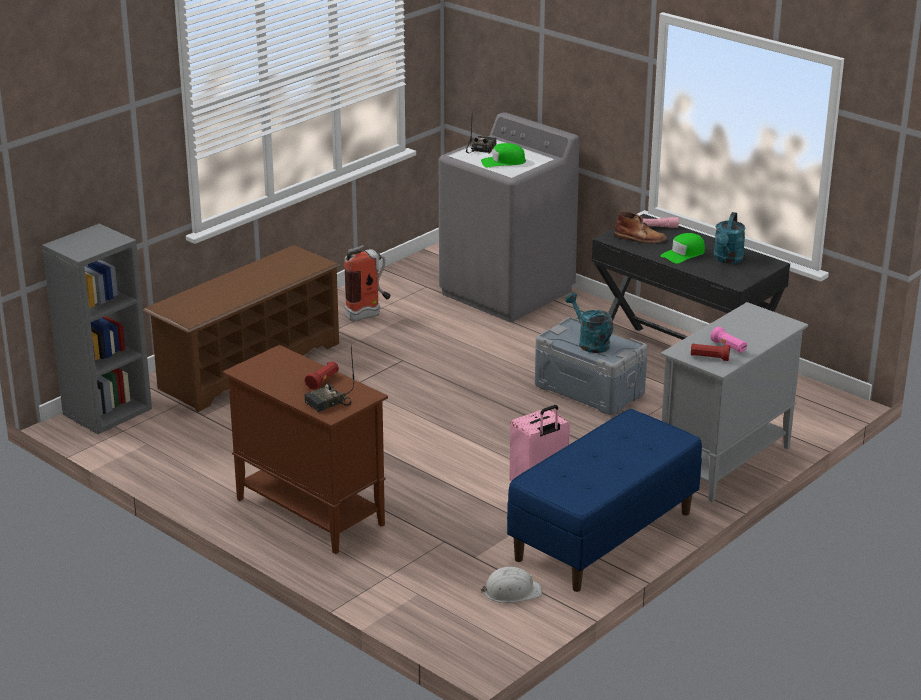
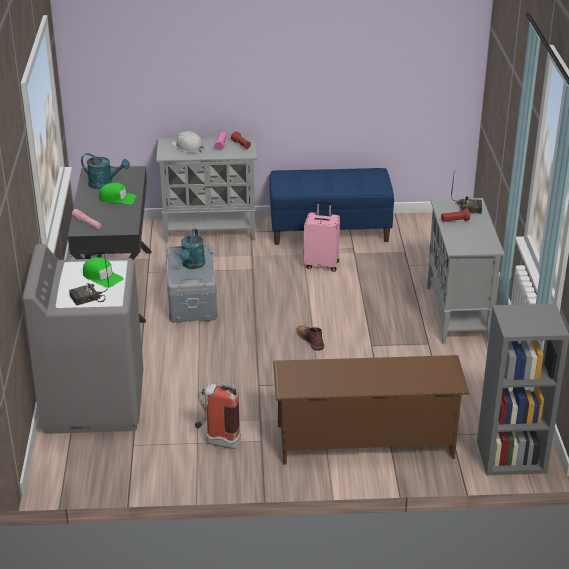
camera: 135 degrees left, 5 degrees up
brown cabinet [222,345,388,554] -> grey cabinet [427,198,505,344]
white hard hat [481,567,542,603] -> white hard hat moved to [172,131,204,153]
brown boot [614,212,667,244] -> brown boot moved to [296,326,324,351]
turquoise watering can [713,212,746,264] -> turquoise watering can turned 45 degrees clockwise [81,153,130,189]

